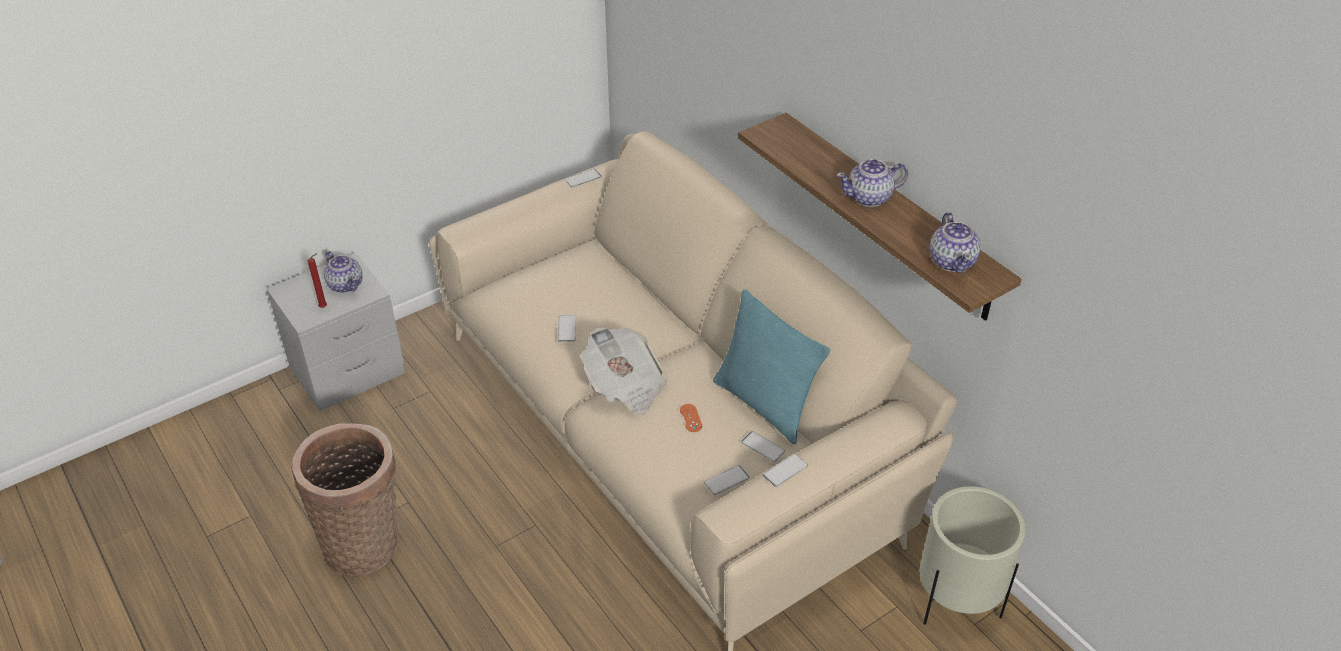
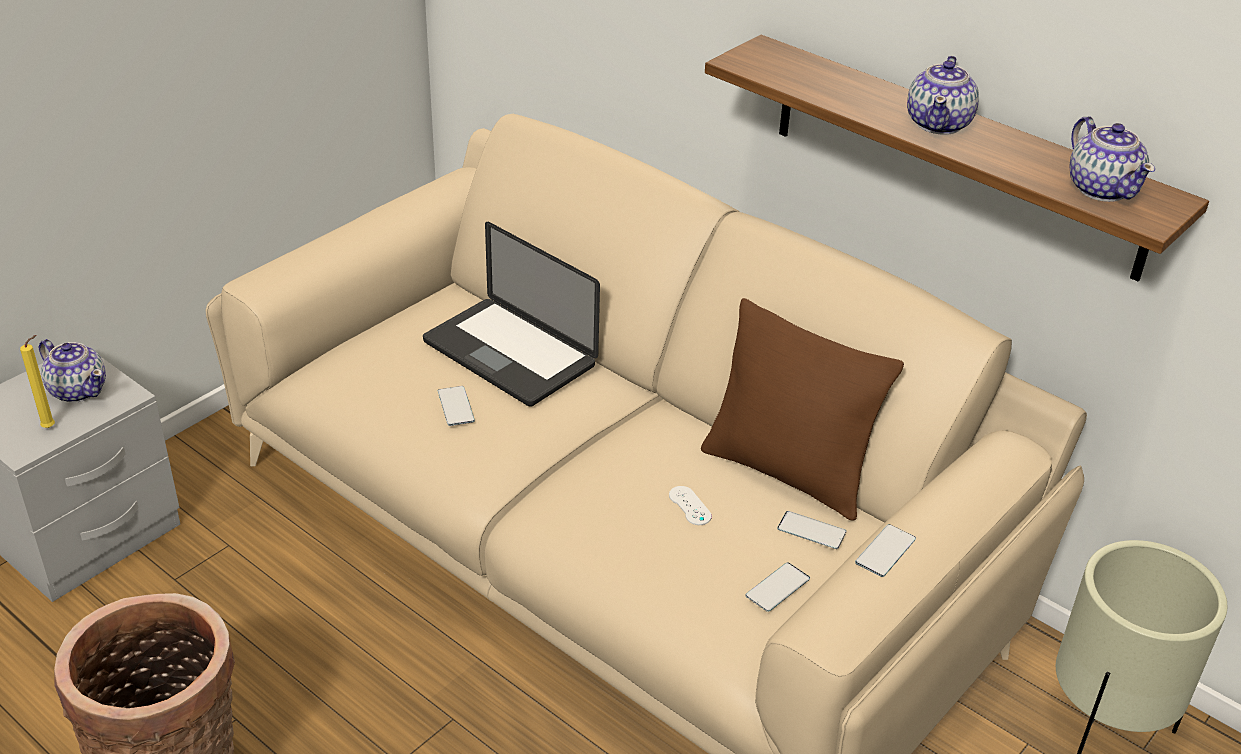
camera: 15 degrees left, 5 degrees down
red candle [308,253,327,308] -> yellow candle [20,335,55,428]
phone [565,169,602,187] -> none
newspaper [581,327,667,415] -> none
orange game controller [680,404,702,432] -> white game controller [669,486,712,525]
turquoise pillow [713,289,830,444] -> brown pillow [701,298,904,521]
teapot [836,159,908,207] -> teapot turned 45 degrees counterclockwise [907,56,979,135]
none -> laptop [423,222,600,406]

